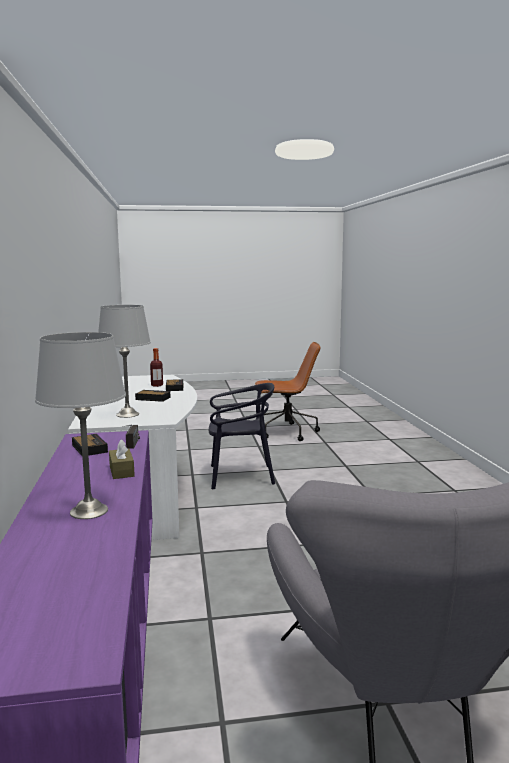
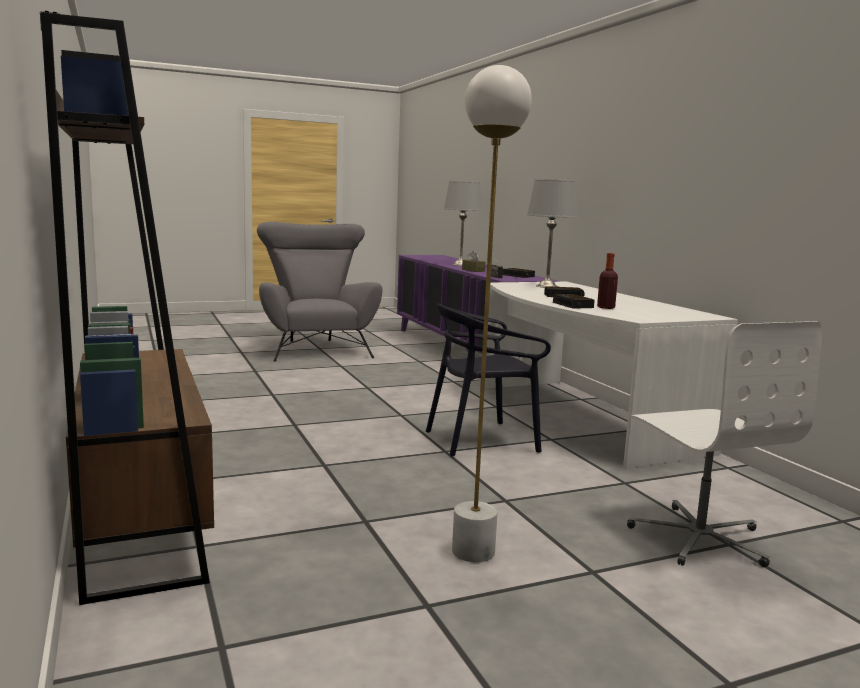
camera: 165 degrees right, 0 degrees up
brown office chair [255,342,320,441] -> white floor lamp [452,65,532,562]
none -> brown bookcase [40,11,214,605]
none -> white office chair [627,321,822,567]

